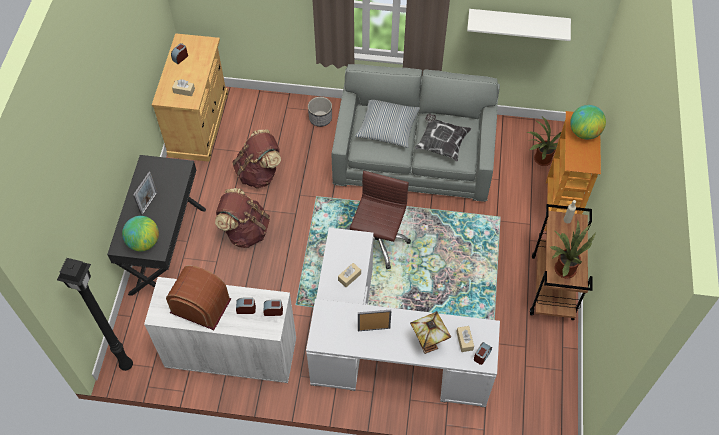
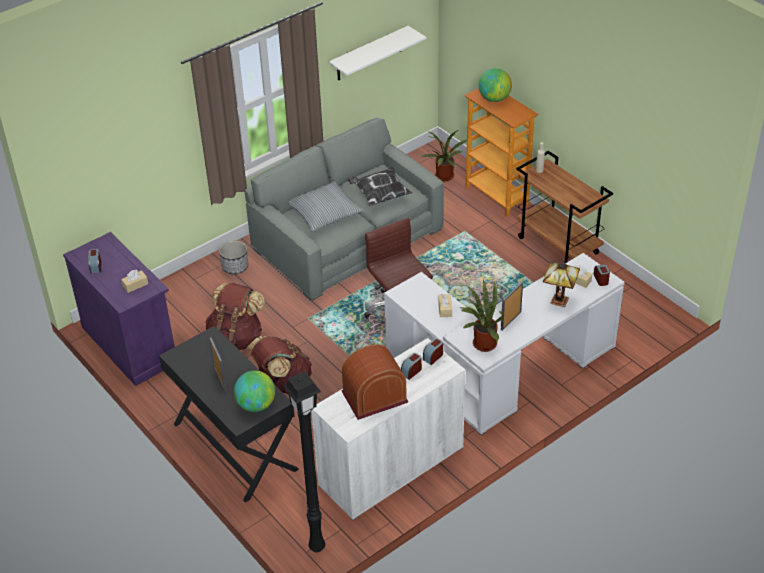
camera: 45 degrees left, 15 degrees down
beige cabinet [152,33,228,162] -> purple cabinet [63,232,175,386]
potted plant [550,220,596,278] -> potted plant moved to [460,280,504,352]

